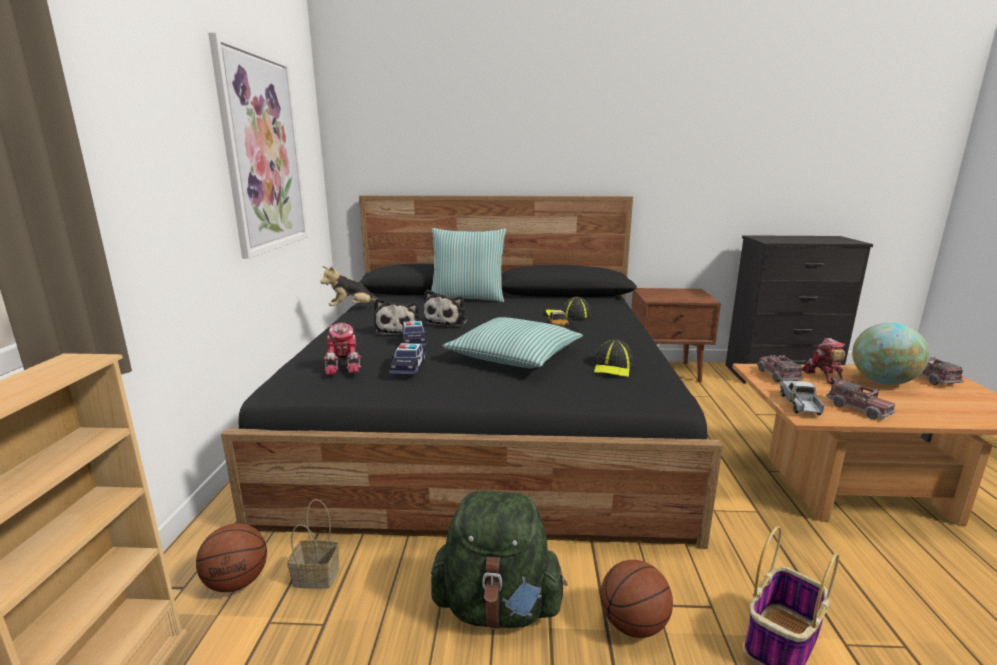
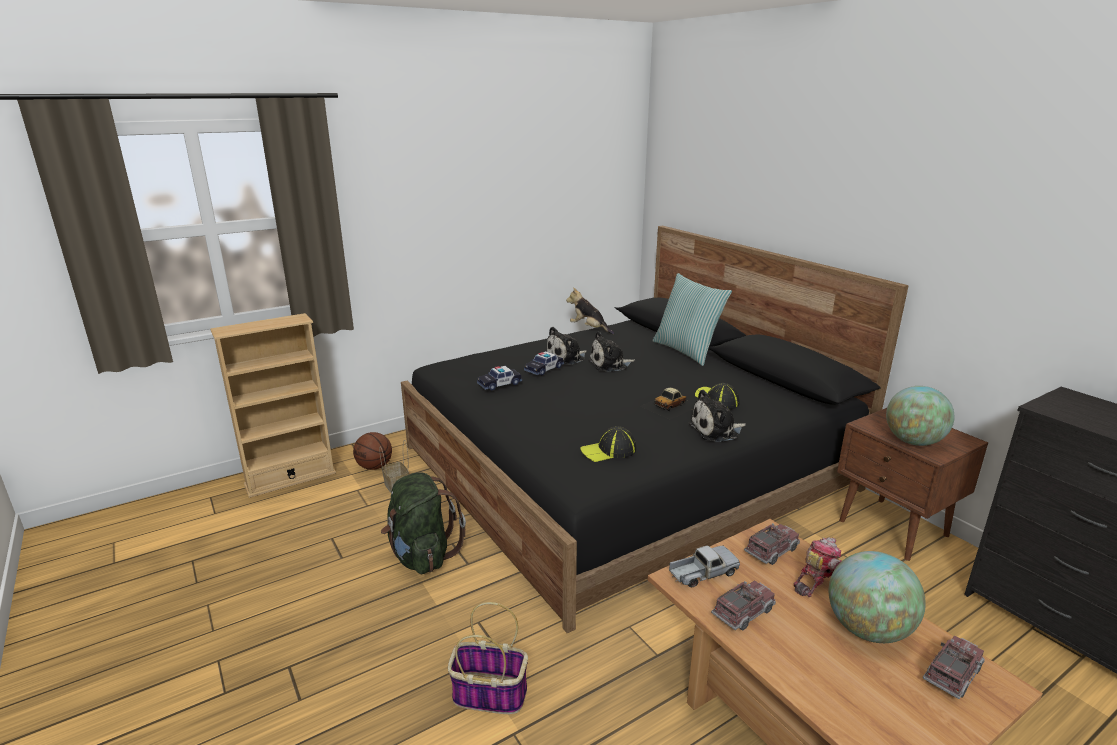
camera: 55 degrees right, 5 degrees up
picture [208,33,308,259] -> none
toy robot [323,323,361,375] -> none
pillow [442,317,583,368] -> none
basketball [601,560,673,638] -> none
toy truck [826,379,896,419] -> toy truck turned 150 degrees counterclockwise [711,580,776,631]
none -> plush toy [688,390,746,442]
none -> globe [886,386,955,446]

